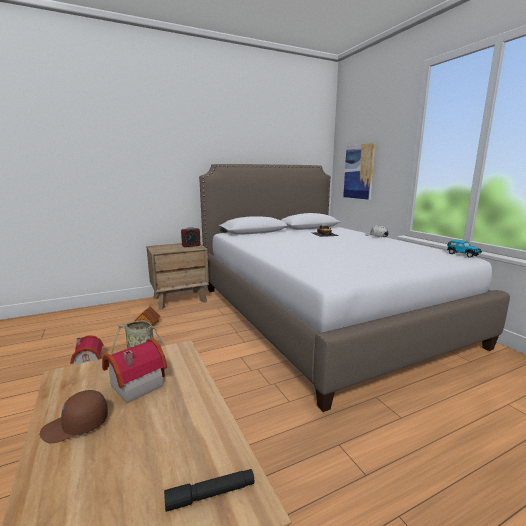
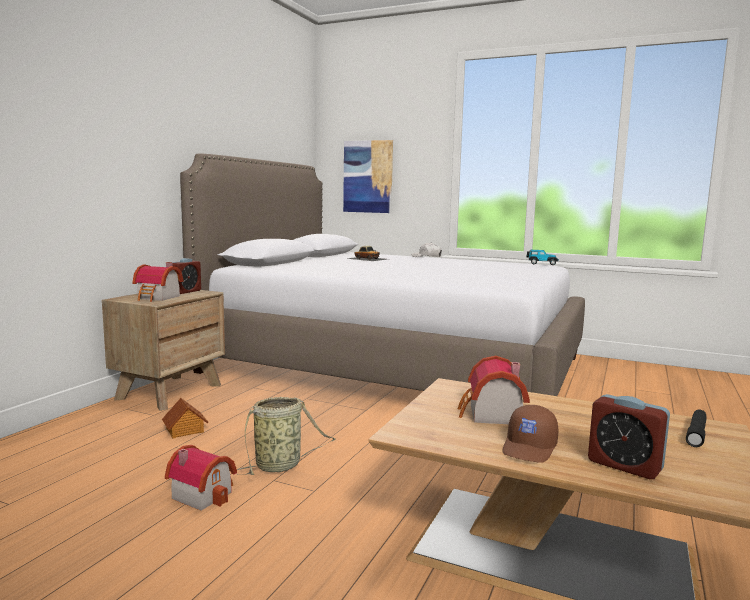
camera: 40 degrees left, 5 degrees down
none -> toy house [132,262,184,302]
none -> alarm clock [588,394,670,479]

